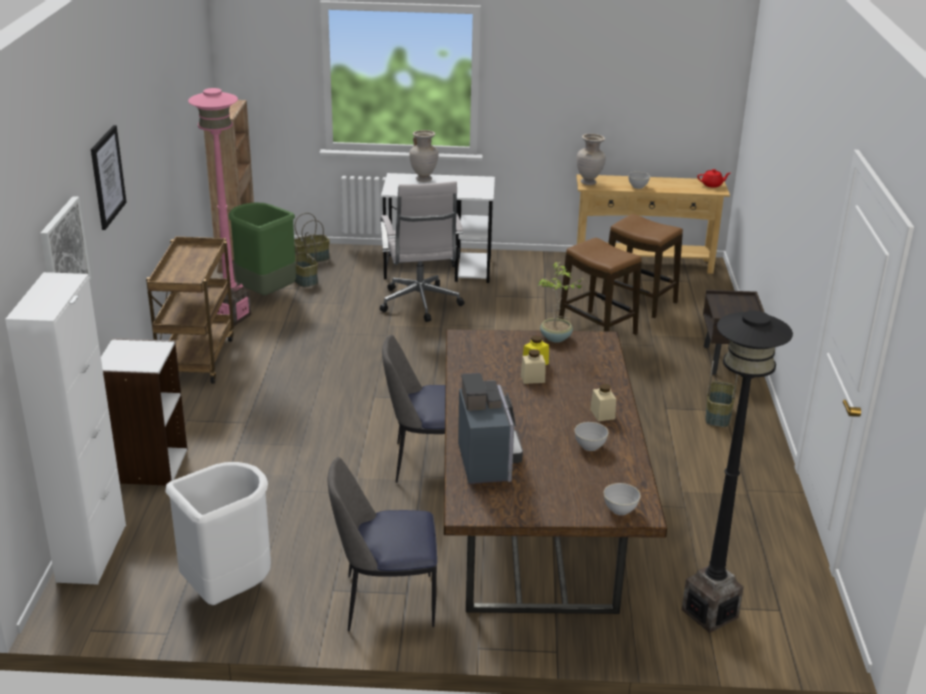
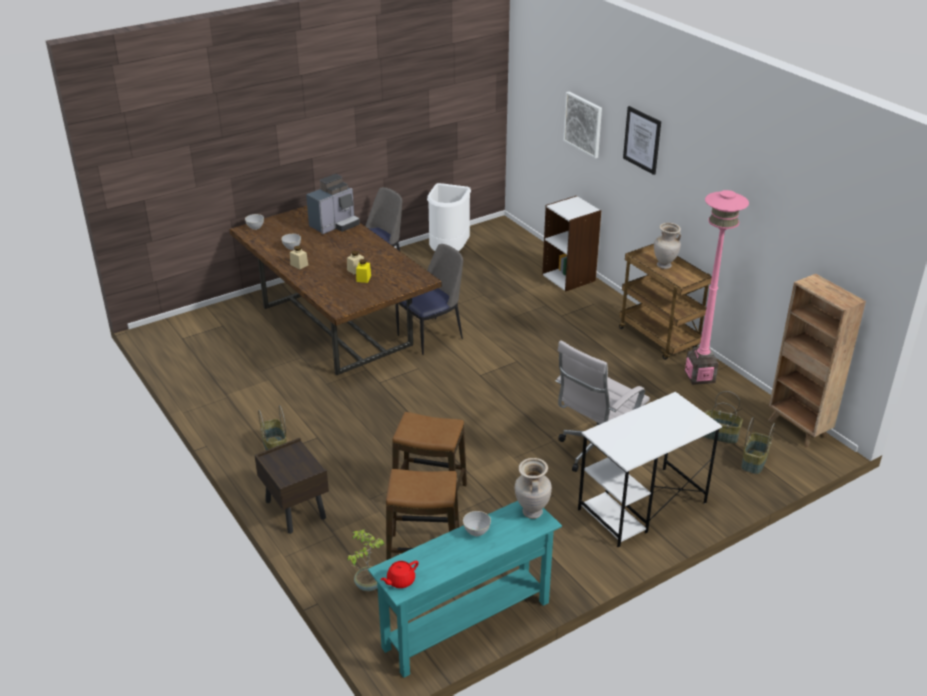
camera: 145 degrees right, 5 degrees up
white cabinet [5,272,126,585] -> none
green trash can [228,202,296,296] -> none
white office chair [380,181,465,322] -> white office chair turned 90 degrees counterclockwise [555,340,650,472]
beige vase [409,130,439,182] -> beige vase moved to [654,223,681,269]
coffee machine [458,373,523,484] -> coffee machine turned 90 degrees counterclockwise [306,174,360,234]
potted plant [538,262,587,343] -> potted plant moved to [348,529,385,591]
beige console table [576,174,730,274] -> turquoise console table [368,501,562,678]
black floor lamp [682,311,793,633] -> none

